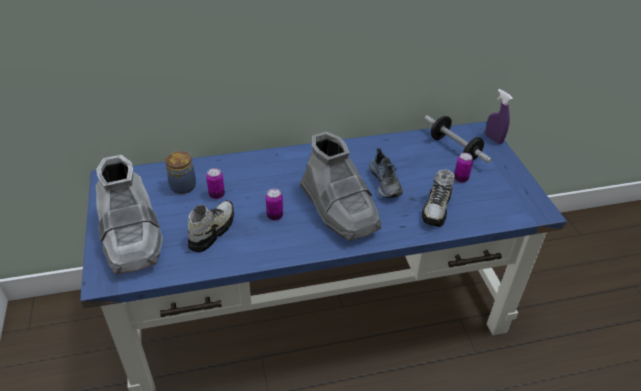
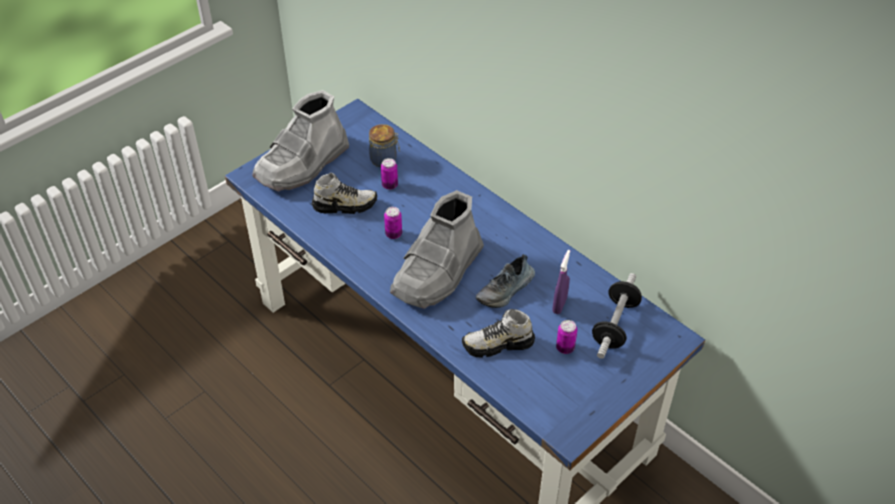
camera: 60 degrees right, 5 degrees up
purple spray bottle [485,89,513,144] -> purple spray bottle moved to [553,250,570,314]

